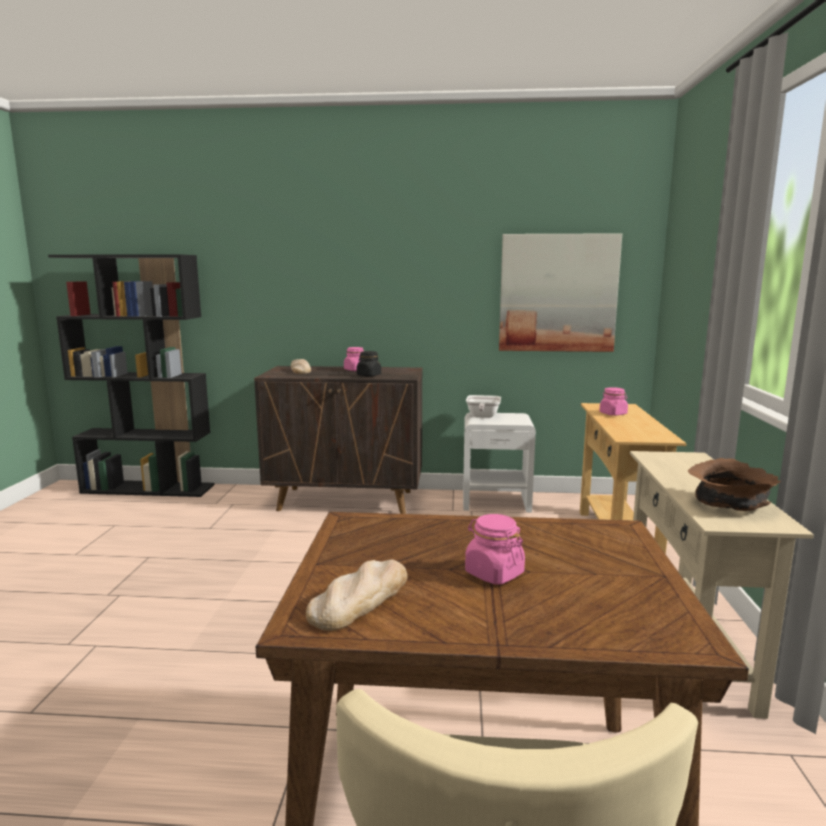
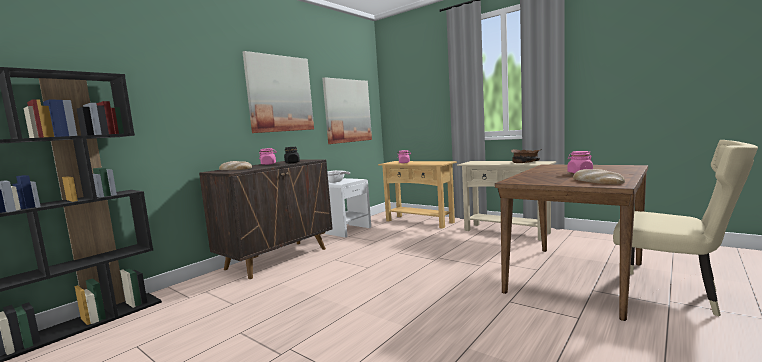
camera: 55 degrees left, 5 degrees down
none -> picture [243,51,314,133]

